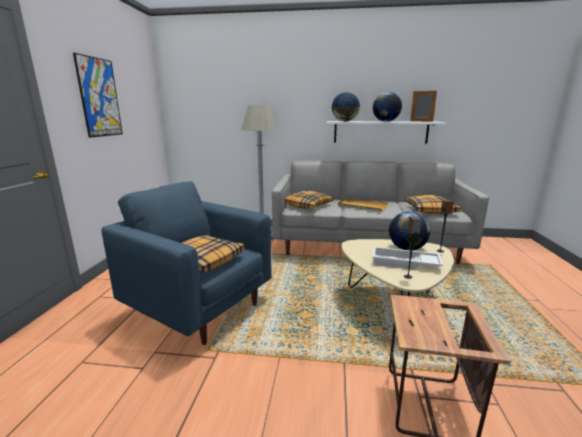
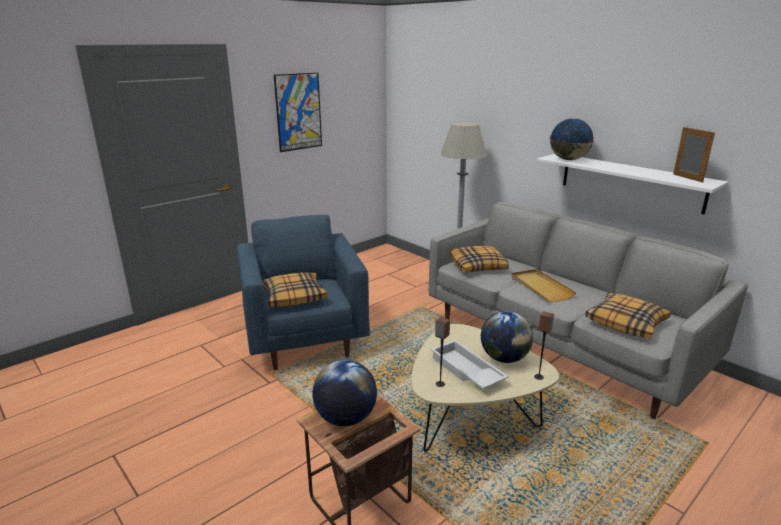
camera: 40 degrees right, 5 degrees up
globe [373,92,402,122] -> globe moved to [312,360,377,426]

